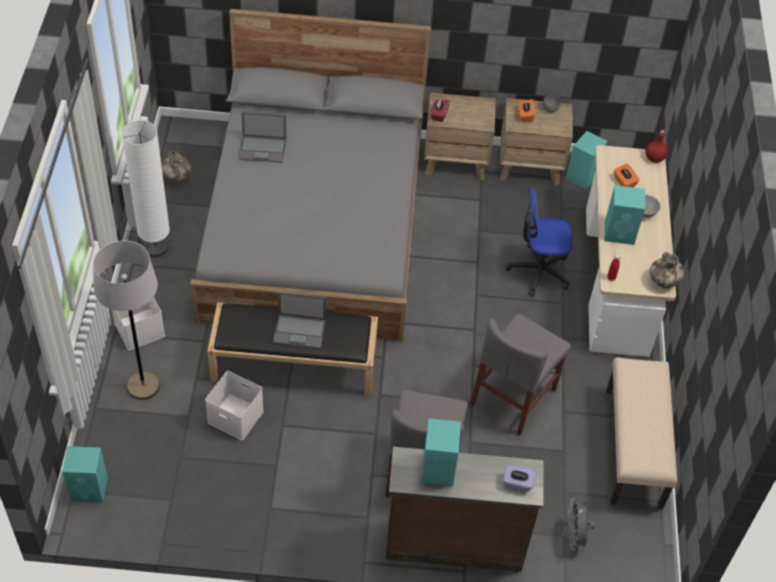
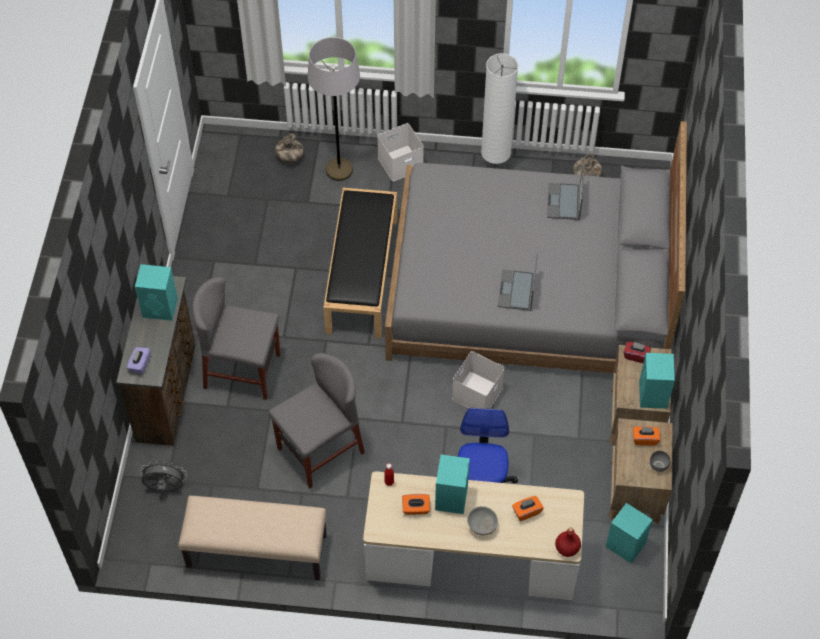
camera: 95 degrees right, 5 degrees up
turquoise speaker [62,446,108,503] -> turquoise speaker moved to [639,353,675,409]
white storage box [205,371,264,440] -> white storage box moved to [452,351,505,409]
laptop [273,292,326,348] -> laptop moved to [497,253,538,311]
grey chair [470,314,571,435] -> grey chair turned 105 degrees clockwise [269,353,365,488]
vase [649,252,684,289] -> vase moved to [275,133,304,164]
none -> orange tissue box [402,494,430,515]

